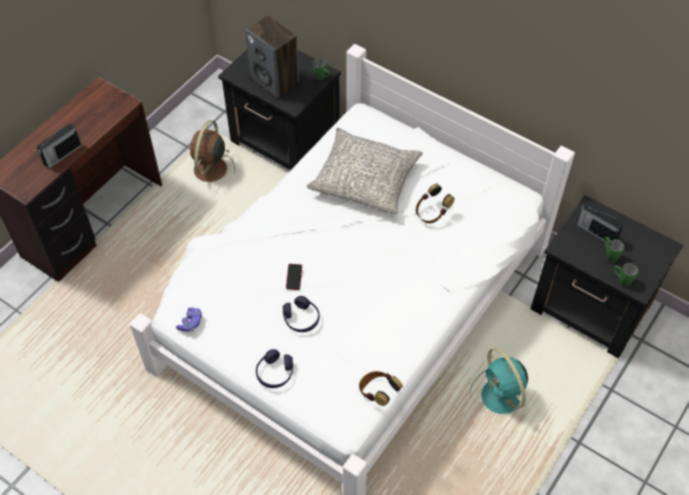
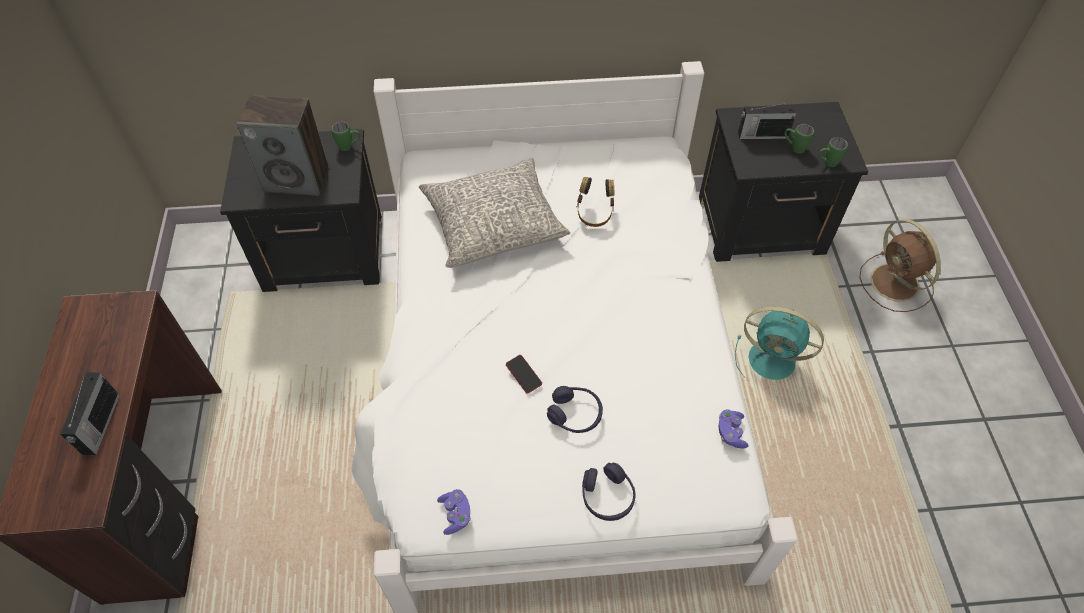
camera: 40 degrees left, 0 degrees up
brown fan [190,120,235,182] -> brown fan moved to [859,219,941,312]
headphones [359,371,403,406] -> purple game controller [718,409,749,448]

